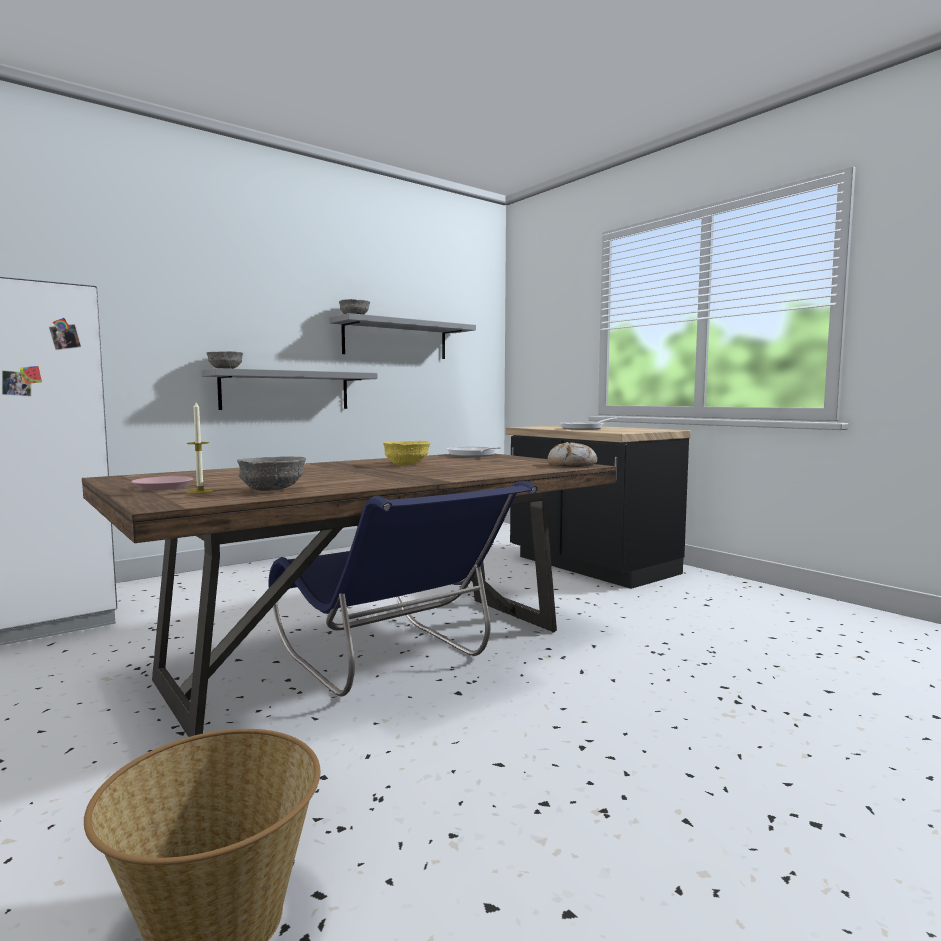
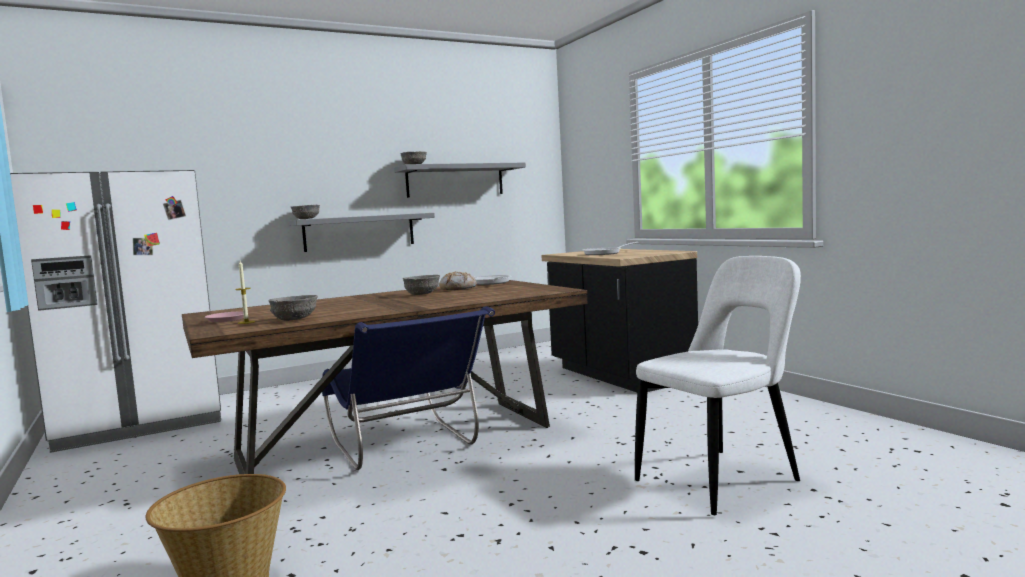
camera: 10 degrees right, 0 degrees up
yellow bowl [383,441,431,465] -> grey bowl [403,275,440,295]
bread [547,442,597,467] -> bread moved to [439,271,477,290]
none -> white chair [635,256,801,515]

